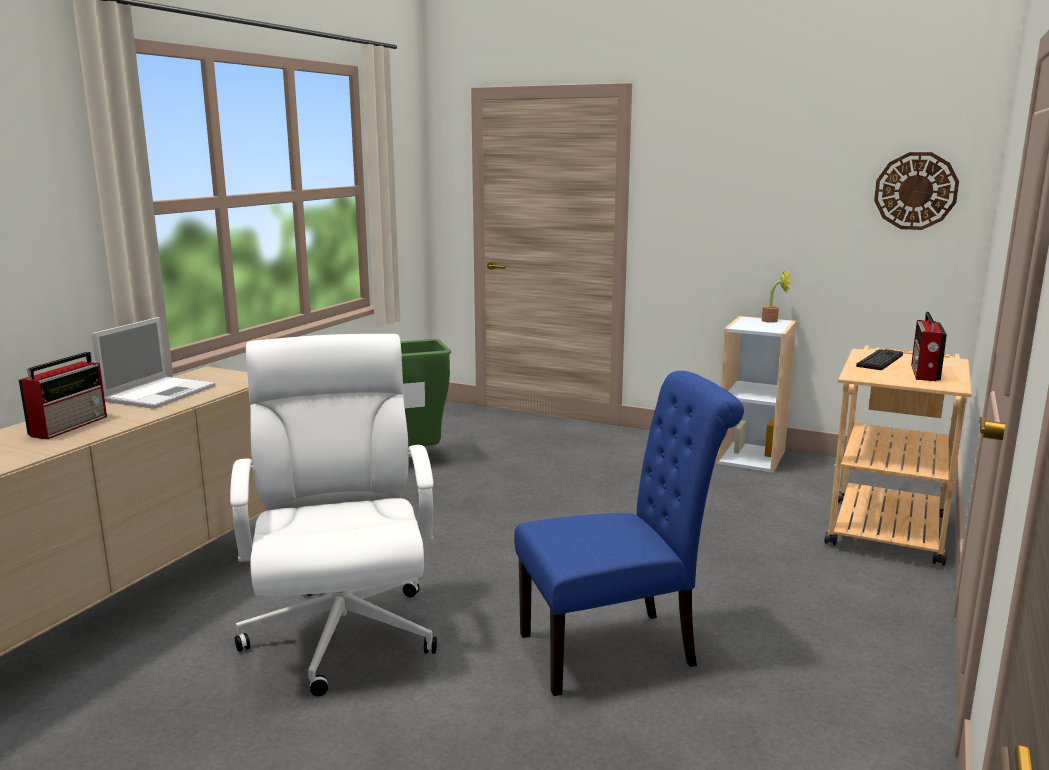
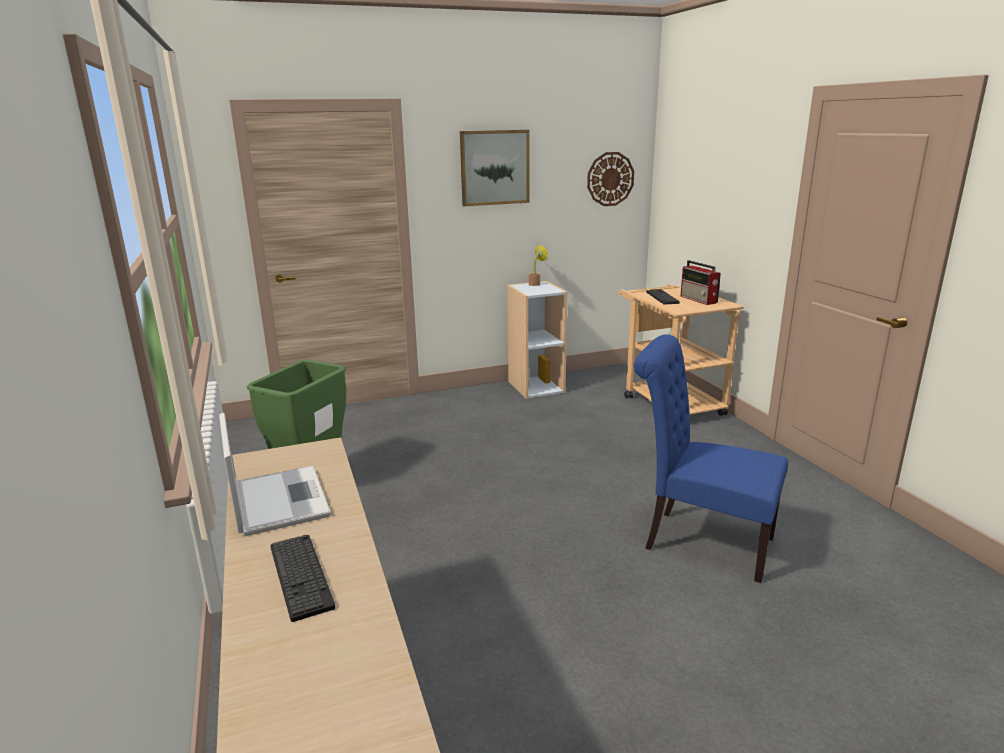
camera: 45 degrees left, 5 degrees up
radio [19,352,107,440] -> keyboard [270,535,335,622]
white office chair [230,334,437,696] -> none
blue chair [514,371,744,696] -> blue chair turned 90 degrees counterclockwise [634,334,788,583]
none -> picture [460,130,530,206]

